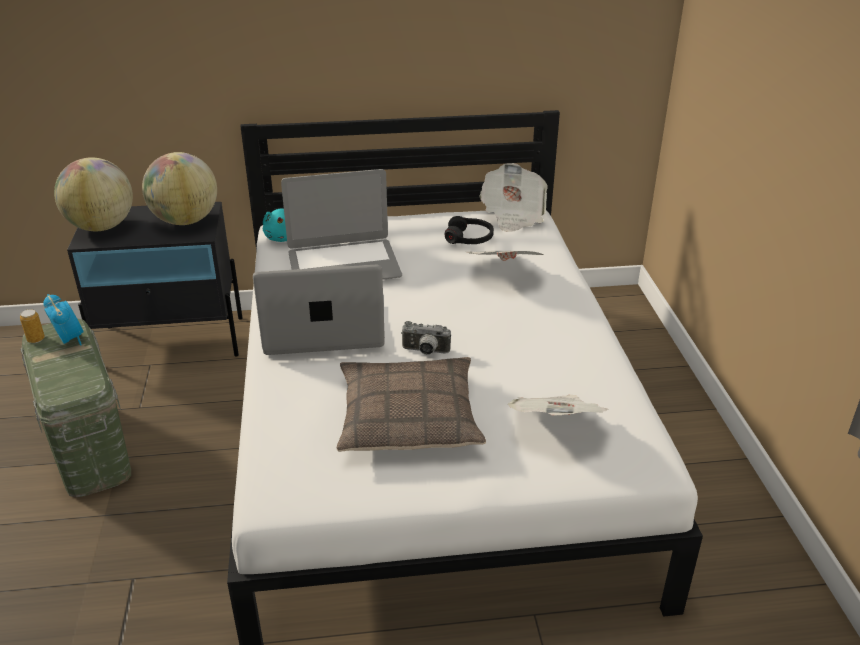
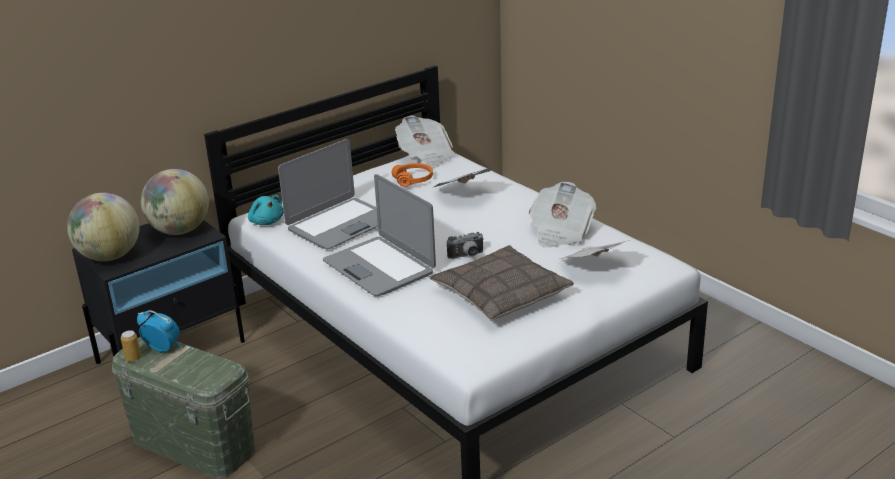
camera: 30 degrees left, 5 degrees down
laptop [253,265,385,355] -> laptop turned 90 degrees counterclockwise [323,174,436,296]
black headphones [445,216,494,244] -> orange headphones [392,163,433,187]
none -> newspaper [529,182,596,248]

